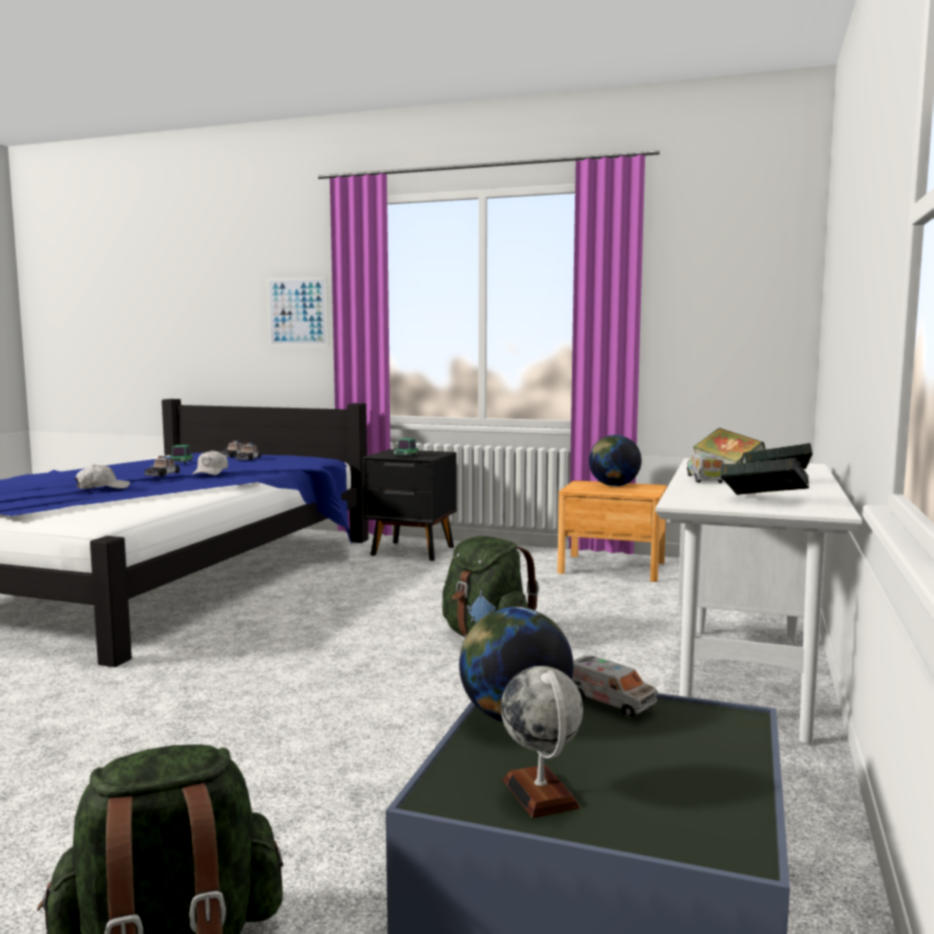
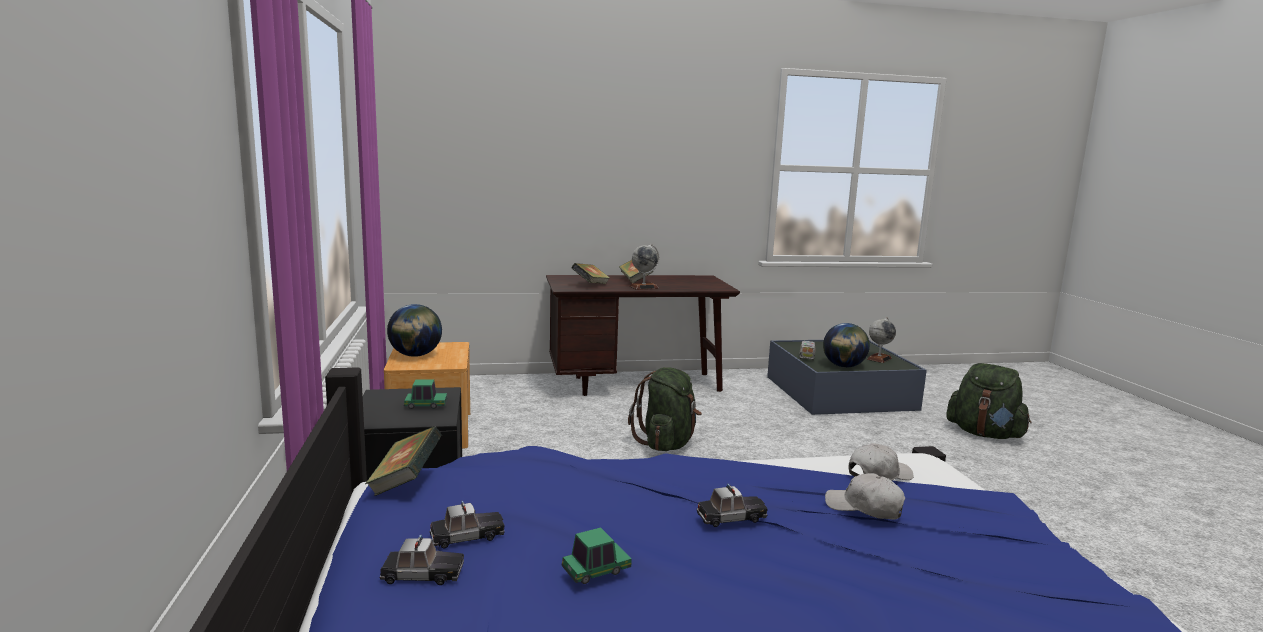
camera: 120 degrees left, 5 degrees up
white cap [192,450,228,475] -> white cap moved to [849,443,914,481]
picture [267,277,329,346] -> none
white desk [655,458,862,744] -> brown desk [546,275,740,396]
toy truck [687,453,724,483] -> globe [630,244,659,290]
book [720,458,809,495] -> book moved to [365,426,442,496]

